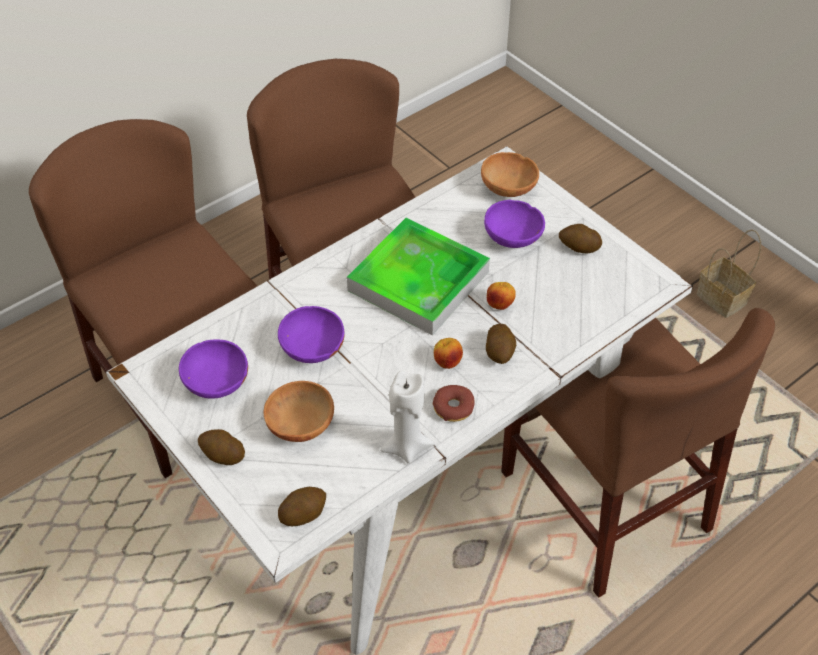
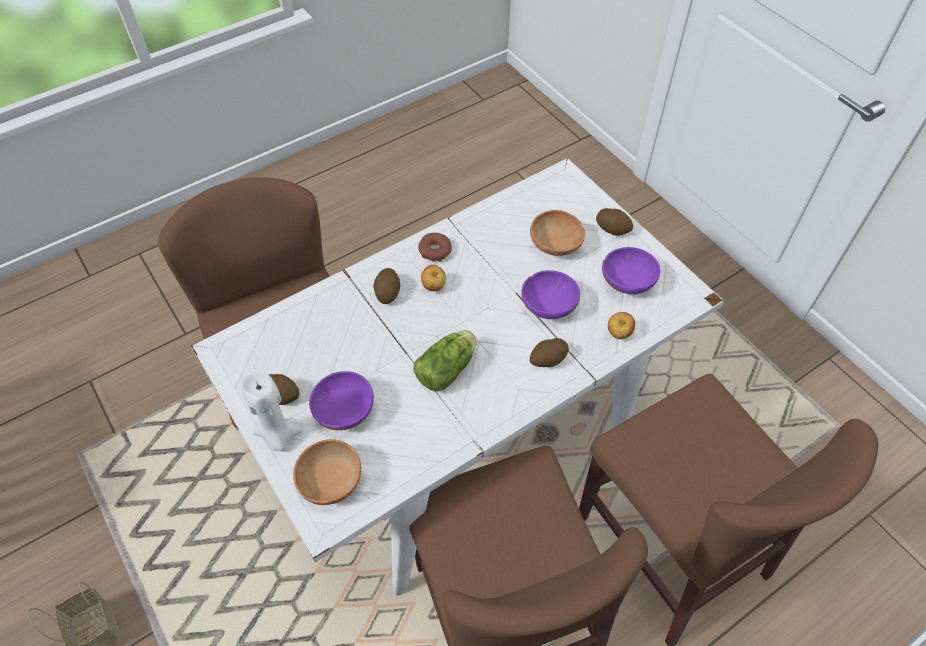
camera: 175 degrees left, 5 degrees up
potato [278,487,326,526] -> potato moved to [530,338,569,367]
tray [347,218,490,336] -> lettuce [413,330,476,391]
white candle [380,371,435,464] -> white candle moved to [241,372,302,451]
apple [487,282,516,310] -> apple moved to [608,312,635,339]

